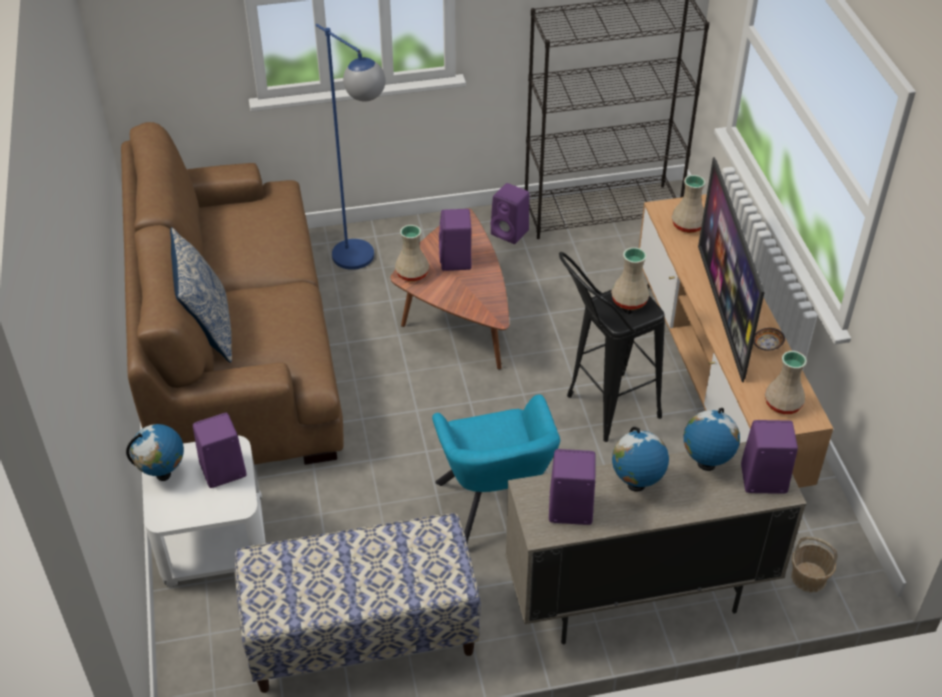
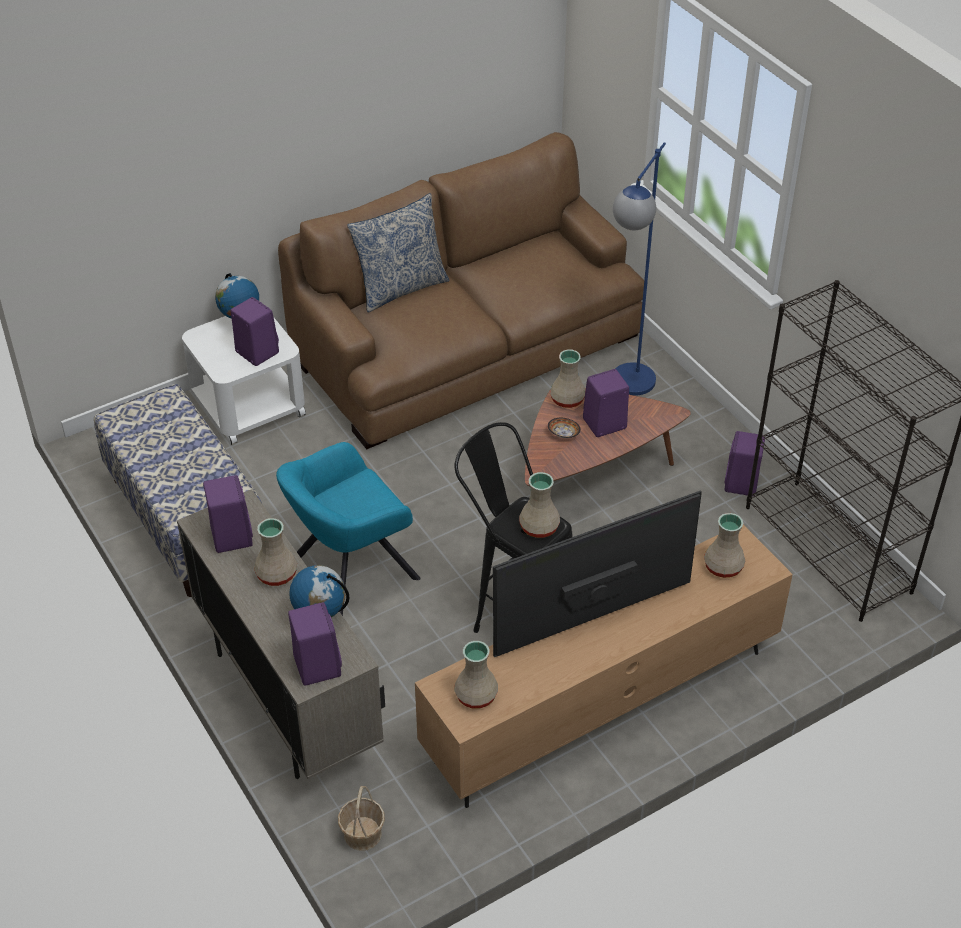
camera: 70 degrees right, 0 degrees up
globe [612,427,669,492] -> beige vase [254,518,297,586]
bowl [753,328,785,351] -> bowl moved to [548,418,581,438]

